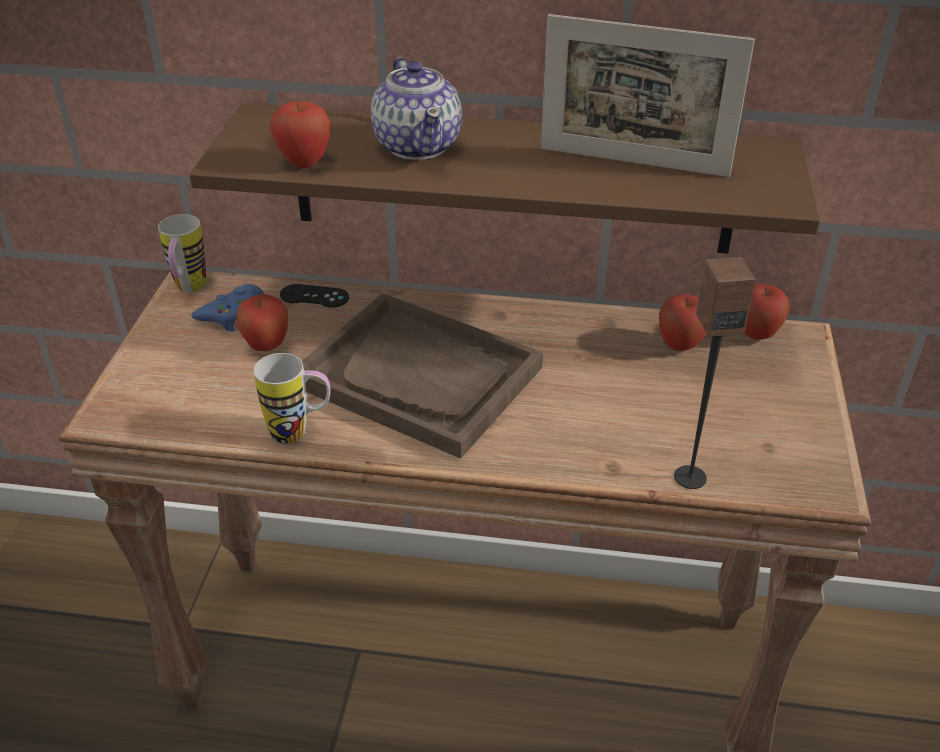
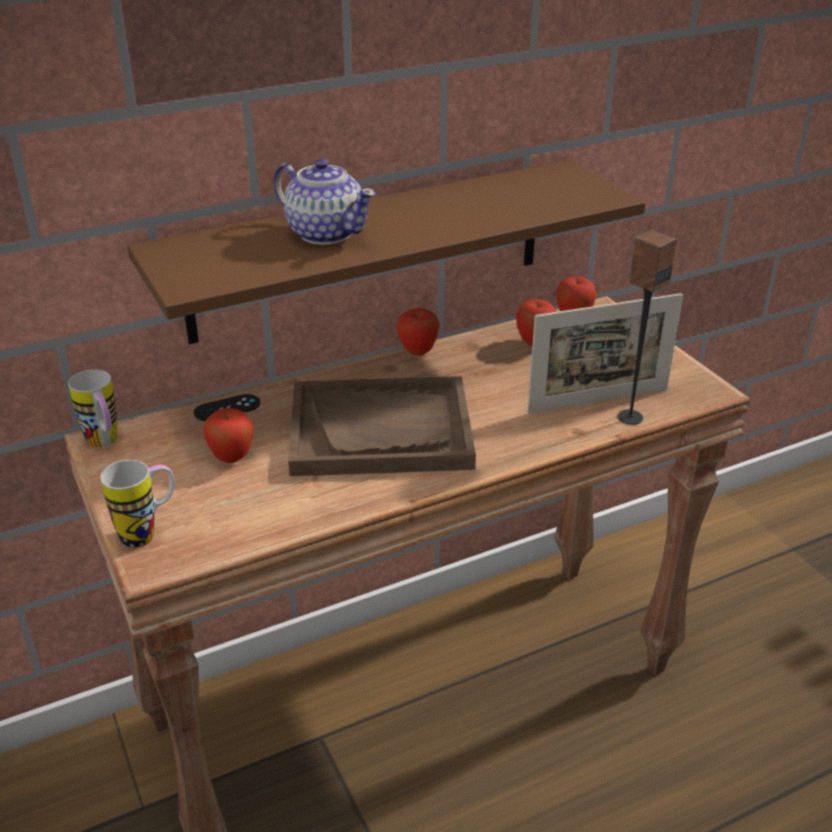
camera: 35 degrees left, 5 degrees down
blue game controller [191,284,264,332] -> none
mug [253,353,331,443] -> mug moved to [100,460,174,548]
apple [270,101,330,168] -> apple moved to [396,308,440,356]
picture frame [541,14,755,177] -> picture frame moved to [527,293,683,414]

